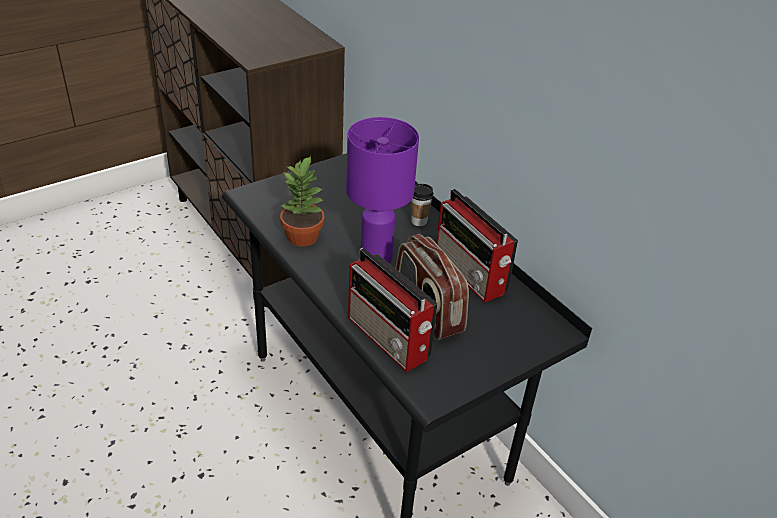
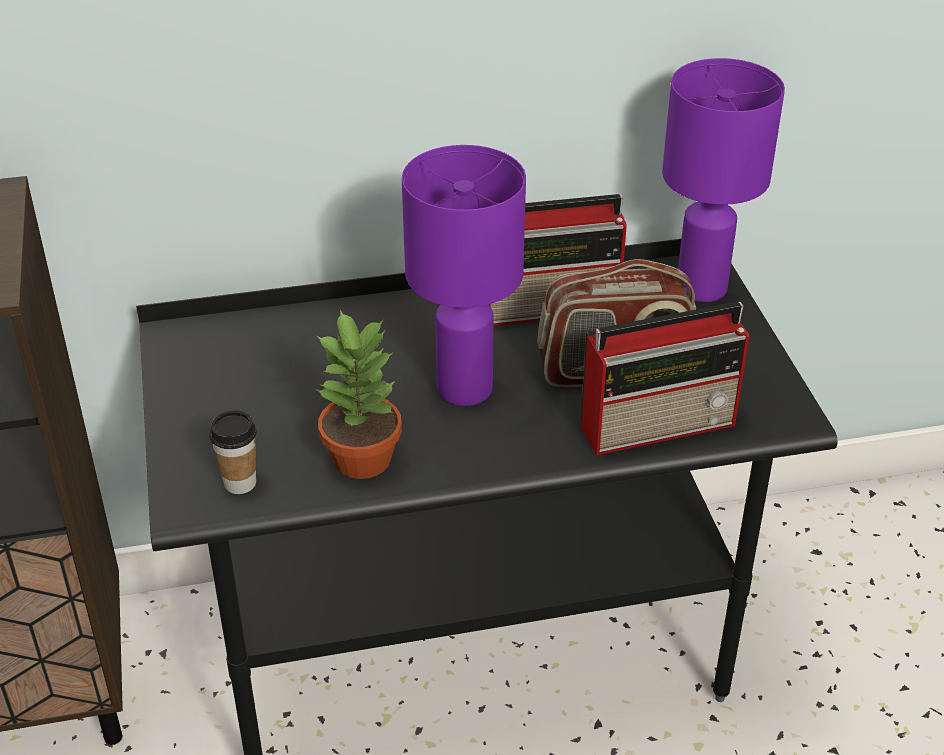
camera: 65 degrees left, 0 degrees up
cup [411,184,433,226] -> cup moved to [210,410,257,494]
none -> purple table lamp [662,58,785,302]

